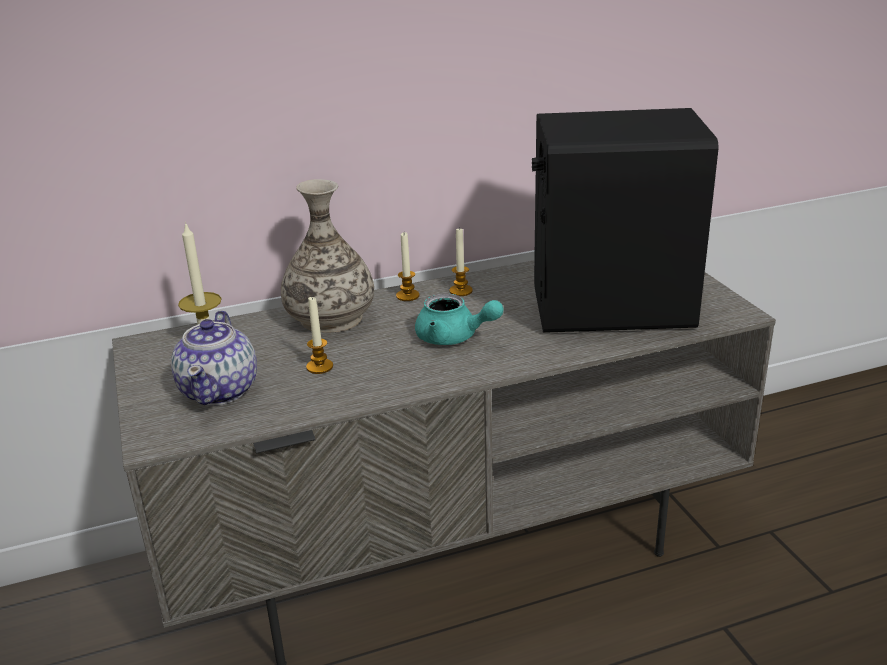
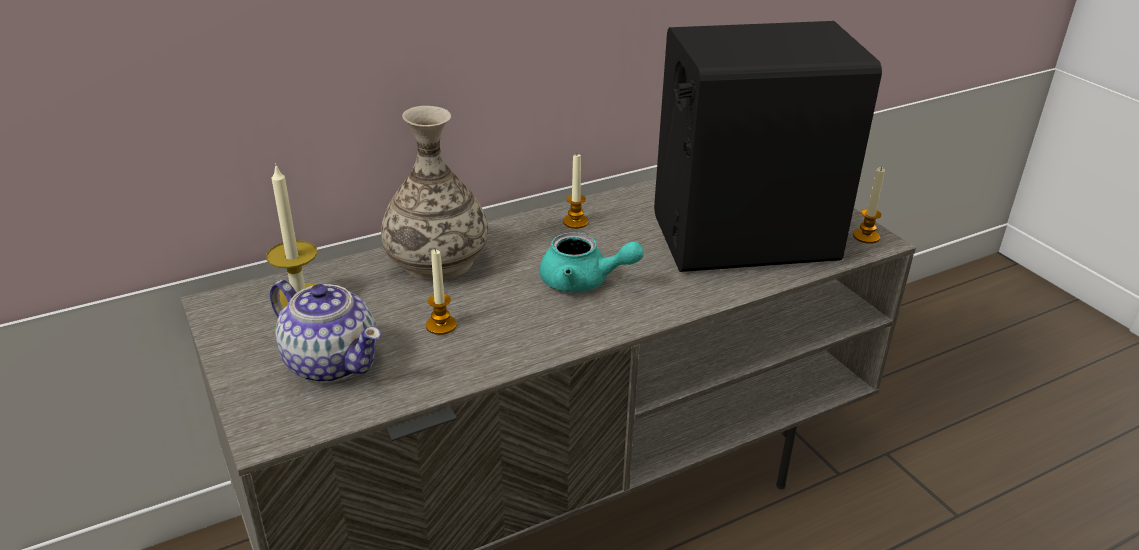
camera: 10 degrees left, 5 degrees up
teapot [171,310,257,406] -> teapot turned 45 degrees counterclockwise [270,280,381,383]
candle [396,232,419,301] -> candle moved to [853,167,885,244]

